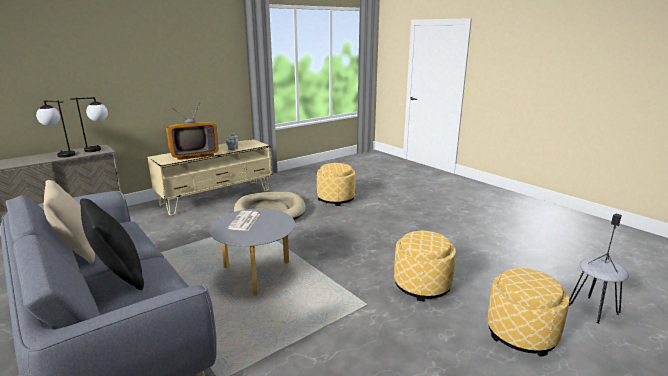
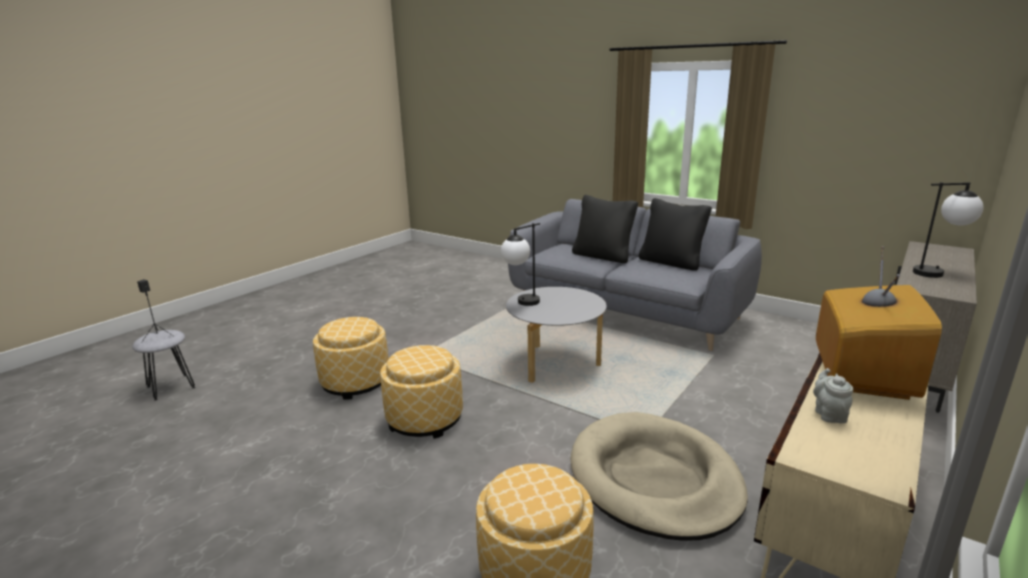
camera: 165 degrees right, 0 degrees up
beige pillow [44,180,95,263] -> black pillow [639,198,712,271]
table lamp [70,97,108,152] -> table lamp moved to [501,223,540,306]
television [166,103,219,160] -> television turned 150 degrees clockwise [816,246,942,400]
newspaper [228,211,260,231] -> none
ottoman [487,268,569,357] -> ottoman moved to [380,345,463,439]

